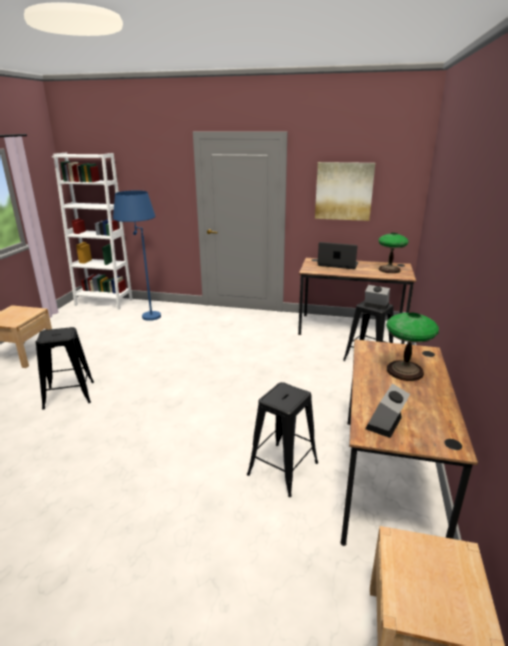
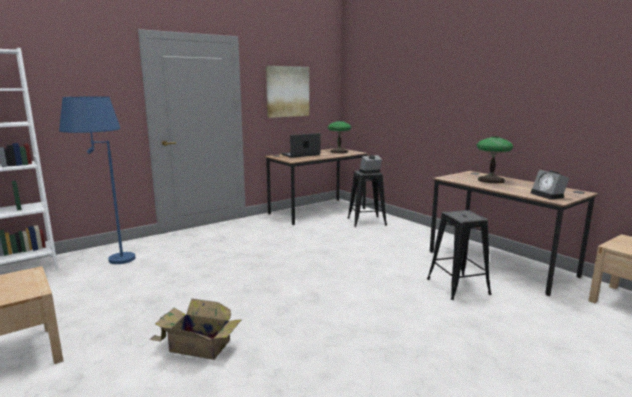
camera: 50 degrees left, 10 degrees down
black stool [36,327,94,410] -> cardboard box [149,299,242,360]

